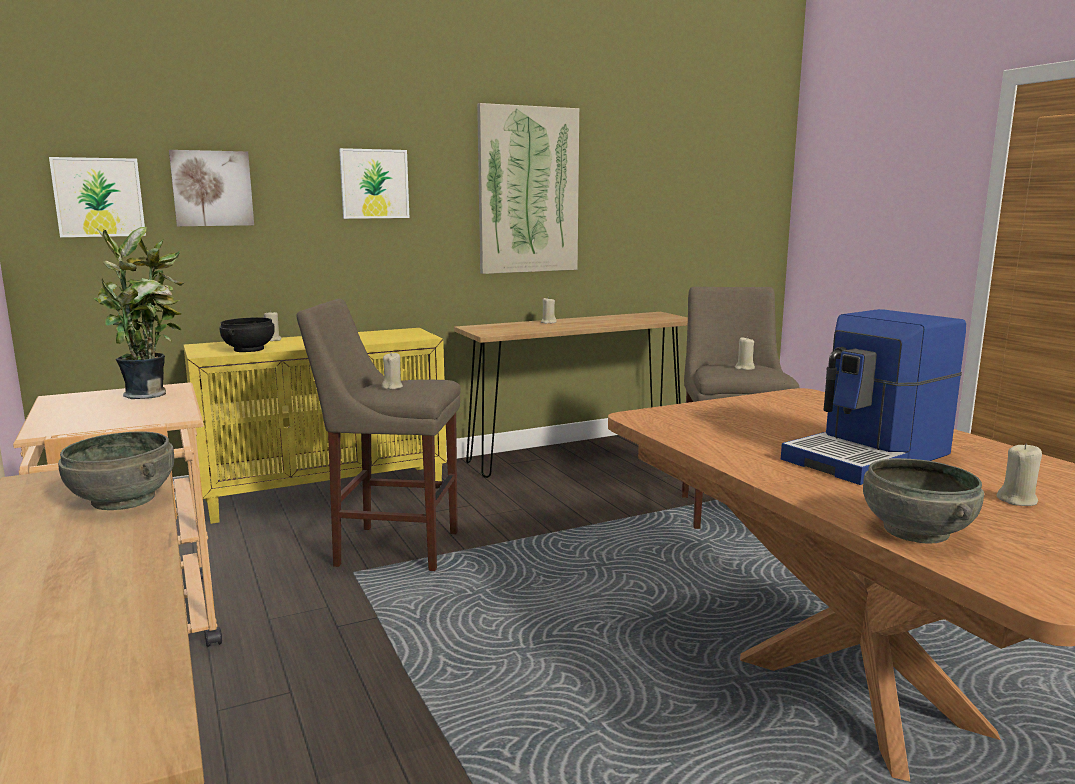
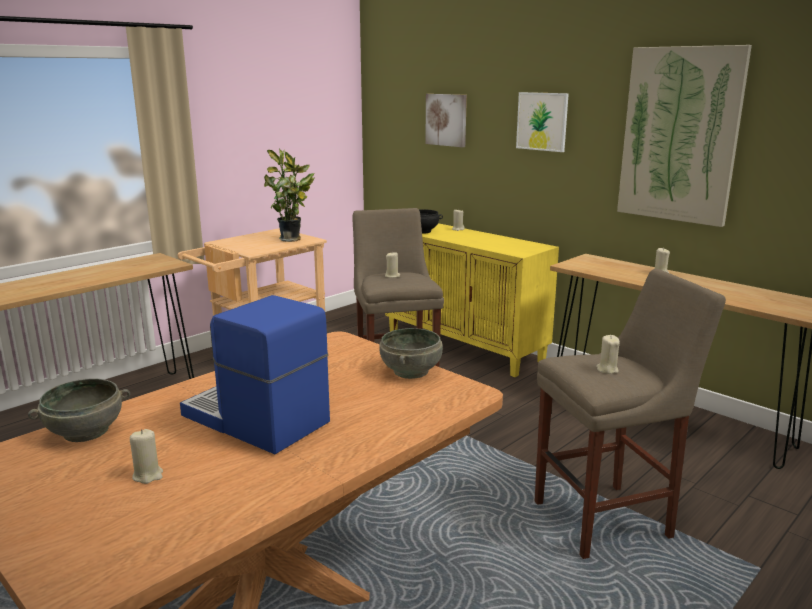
camera: 70 degrees right, 5 degrees up
picture [49,157,146,237] -> none
grey bowl [58,431,174,510] -> grey bowl moved to [379,328,443,379]

